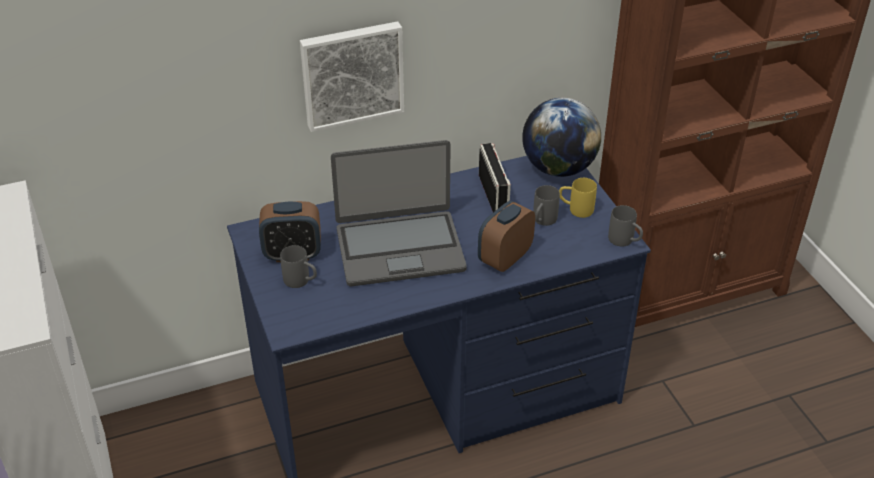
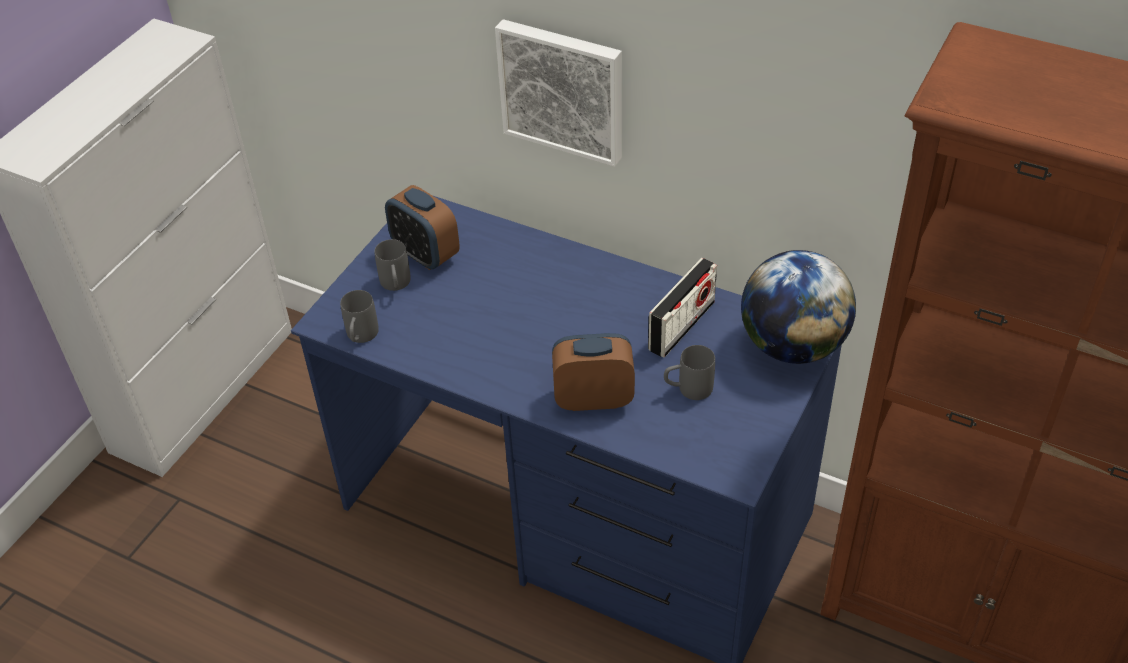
camera: 50 degrees right, 5 degrees up
laptop [331,140,467,286] -> none
yellow mug [559,178,597,218] -> none
grey mug [608,205,643,246] -> grey mug moved to [340,290,379,343]

